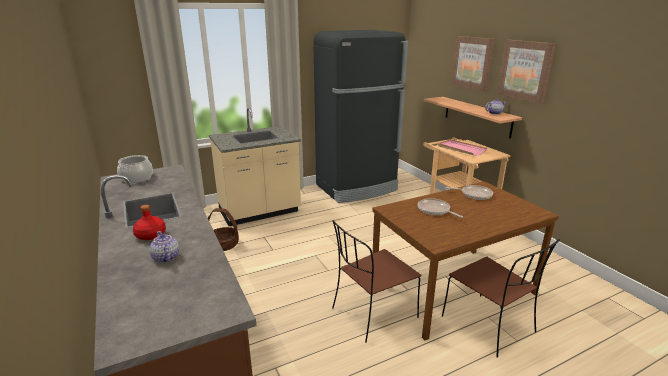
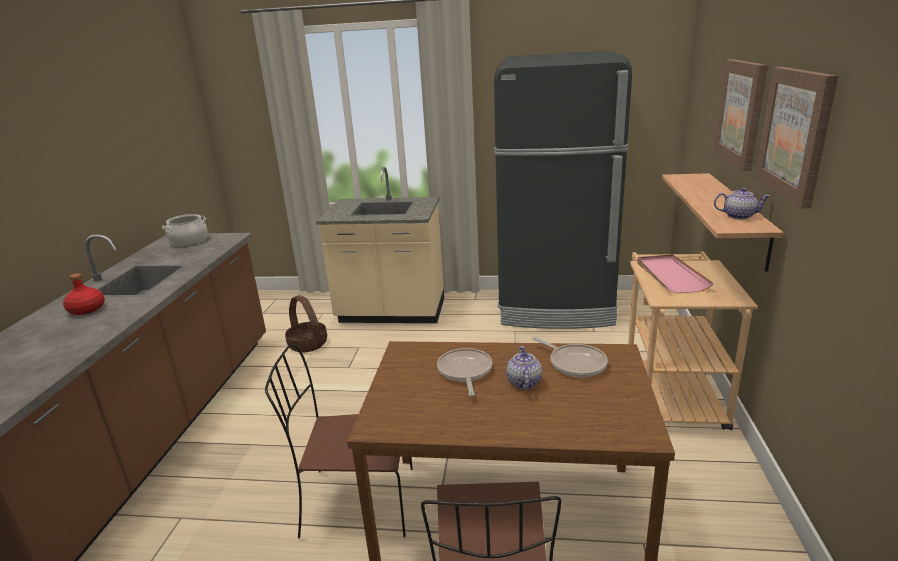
camera: 35 degrees right, 0 degrees up
teapot [149,231,179,263] -> teapot moved to [506,346,542,390]

